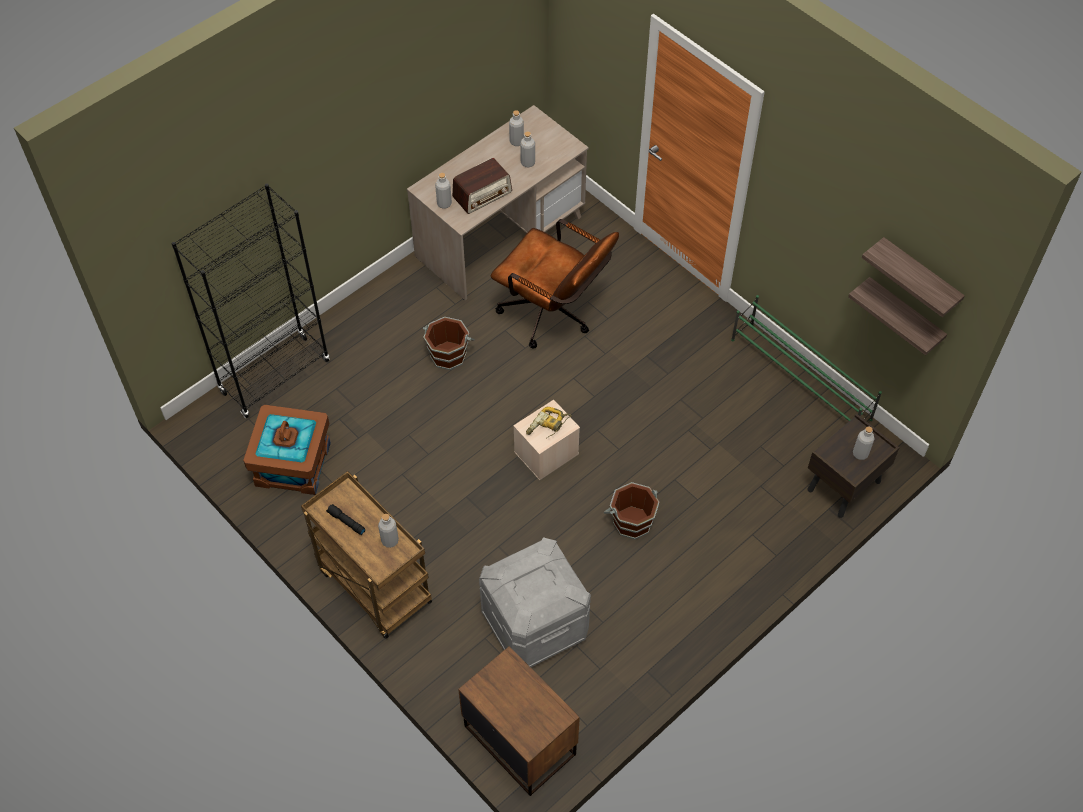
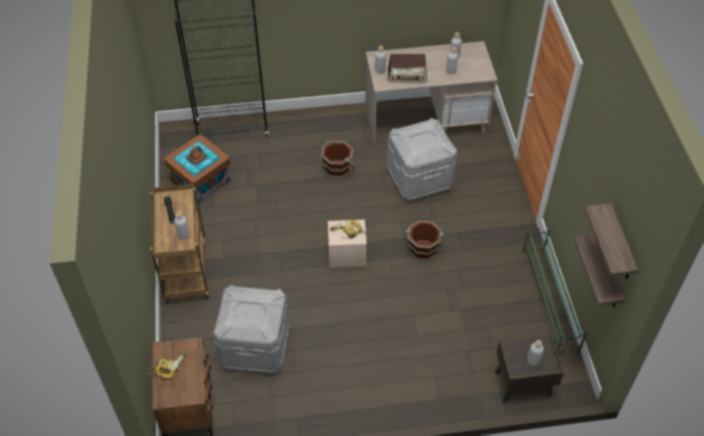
camera: 35 degrees right, 5 degrees down
brown office chair [491,219,619,349] -> grey storage box [387,118,457,201]
brown bucket [604,482,659,539] -> brown bucket moved to [406,221,444,261]
none -> power drill [148,350,186,379]

